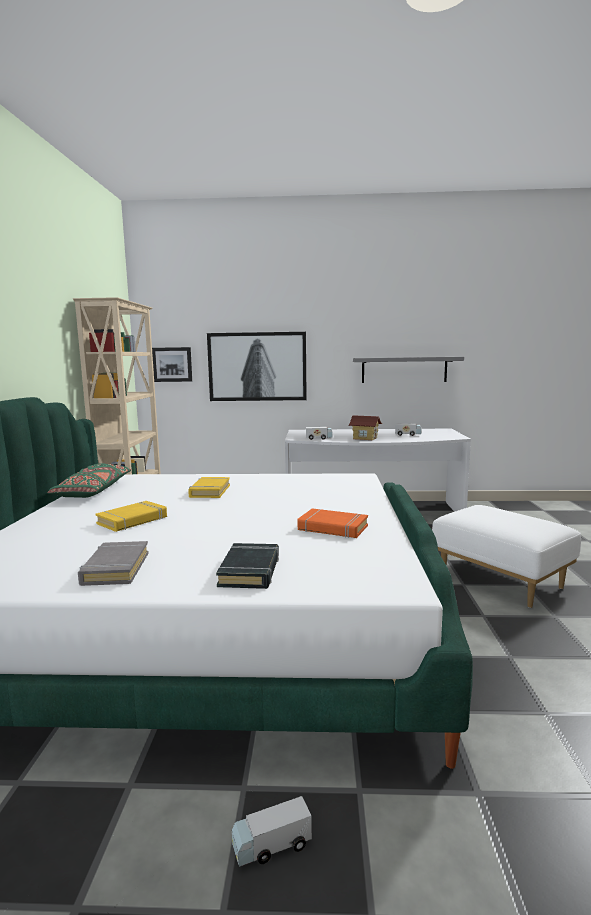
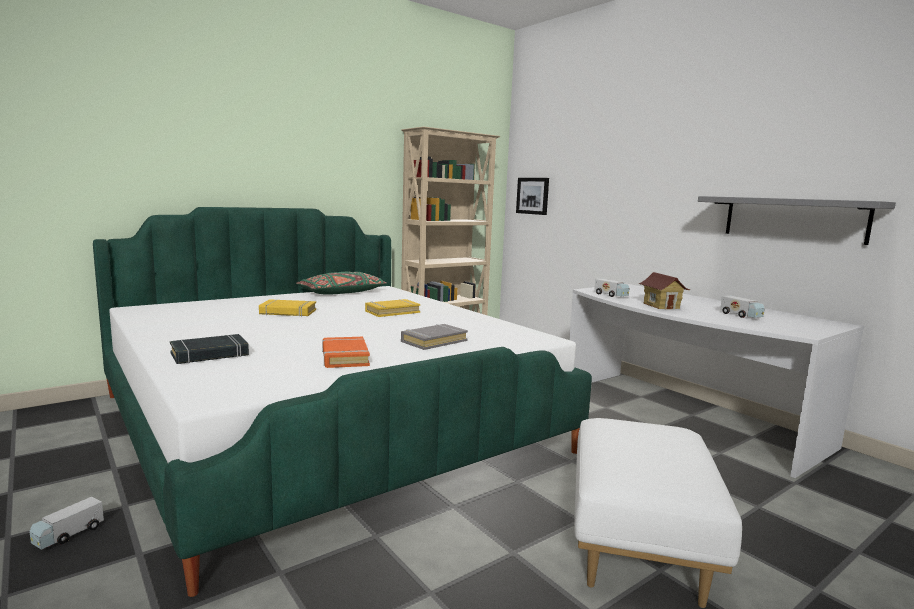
camera: 50 degrees right, 0 degrees up
grey book [78,541,149,586] -> grey book moved to [401,324,468,350]
picture [207,332,307,401] -> none
toy truck [232,796,312,867] -> toy truck turned 90 degrees counterclockwise [29,497,104,550]

